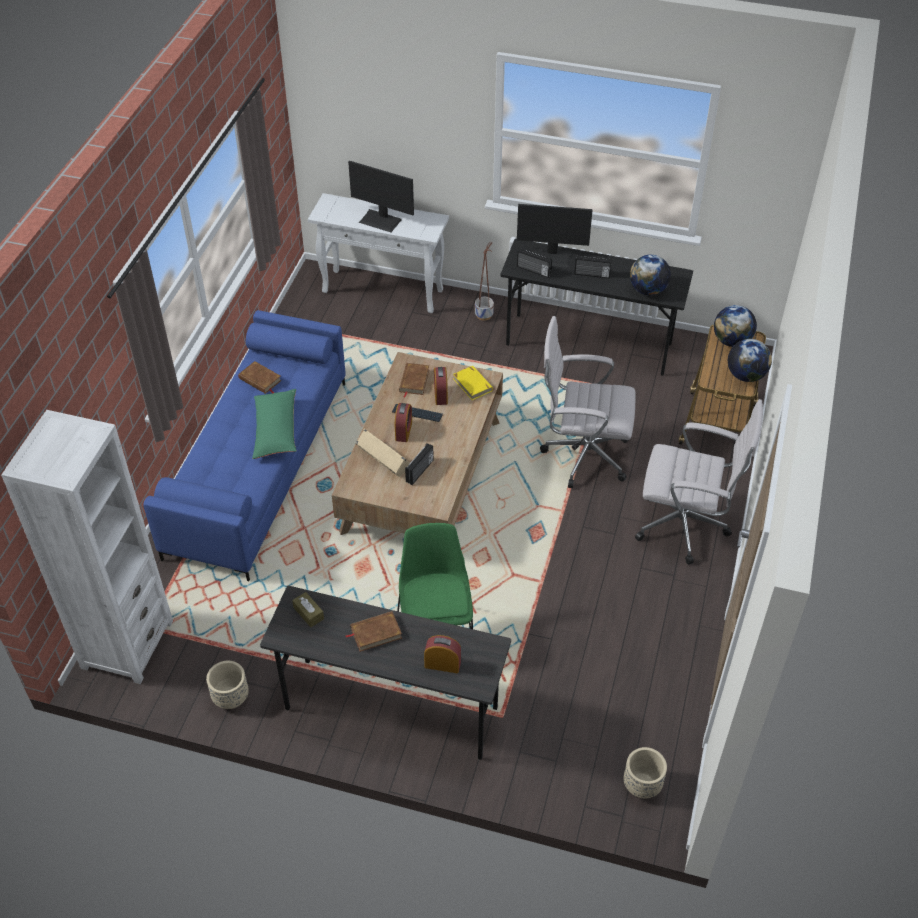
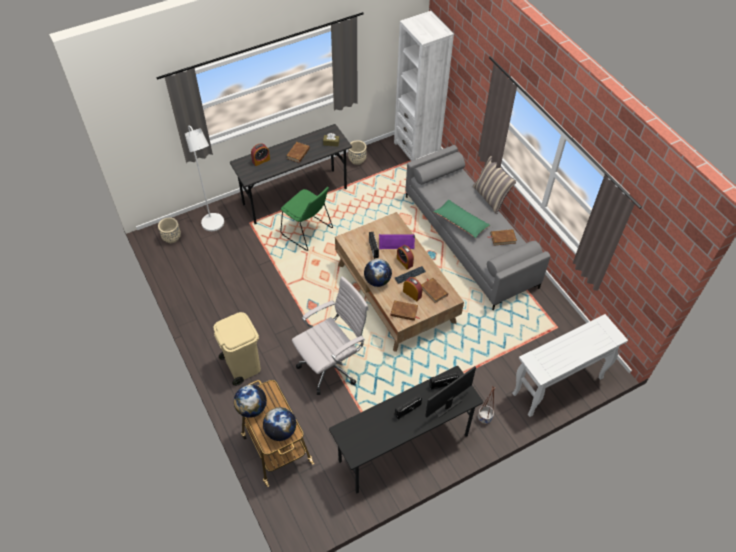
camera: 135 degrees right, 5 degrees up
blue sofa [143,310,346,581] -> grey sofa [405,145,551,310]
monitor [348,161,414,232] -> none
beige speaker [356,428,410,477] -> purple speaker [379,234,415,249]
yellow book [453,365,493,400] -> brown book [390,300,420,321]
globe [630,254,671,296] -> globe moved to [364,259,392,287]
white office chair [635,399,763,565] -> beige trash can [213,312,261,386]
none -> white floor lamp [185,126,224,231]
none -> pillow [473,156,516,214]

